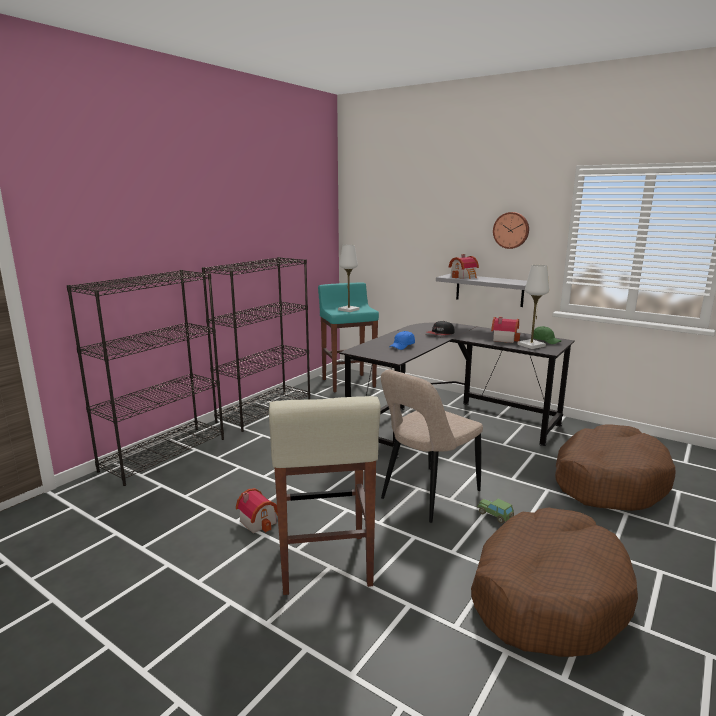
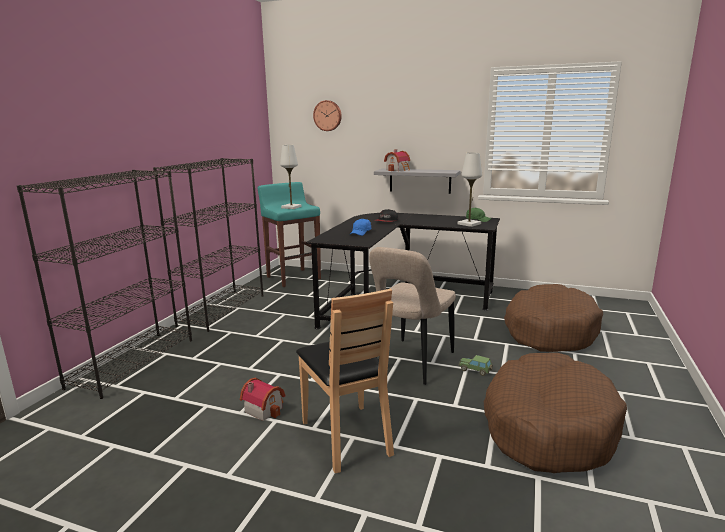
camera: 15 degrees left, 0 degrees up
beige stool [269,396,381,595] -> brown chair [296,289,394,473]
toy house [491,317,520,343] -> none
wall clock [493,212,529,249] -> wall clock moved to [313,100,342,131]

